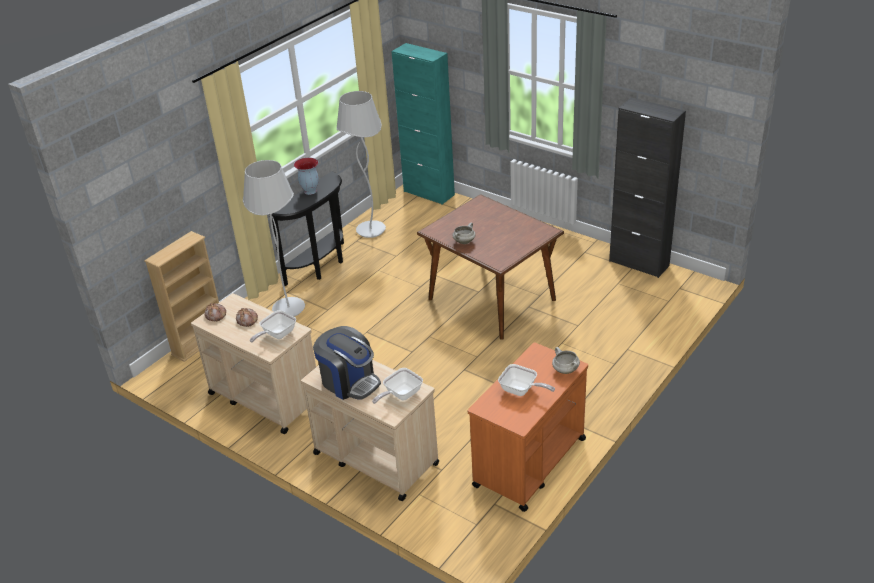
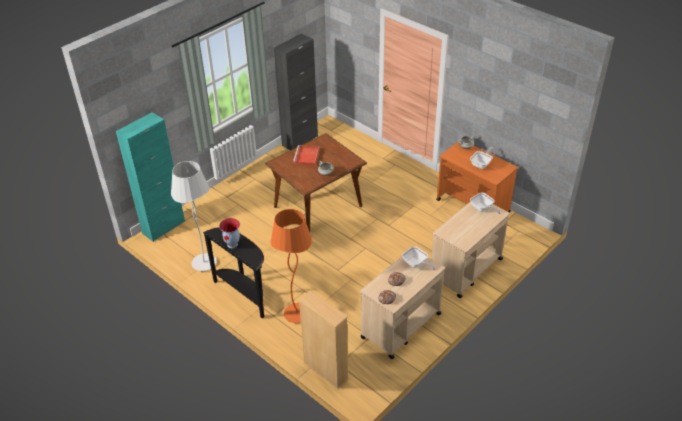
camera: 85 degrees left, 5 degrees up
white floor lamp [243,160,305,317] -> orange floor lamp [270,209,312,323]
coffee machine [313,326,381,400] -> none
none -> red tray [293,145,319,166]

